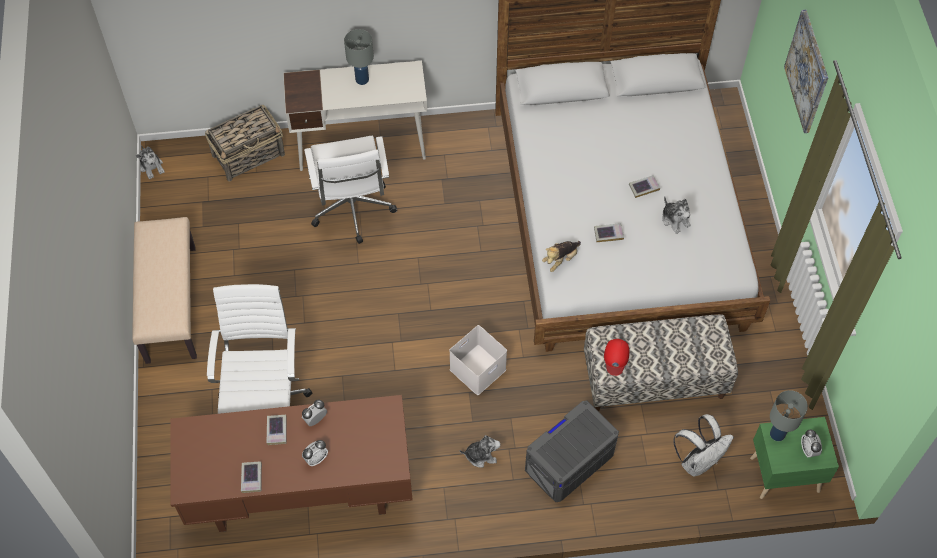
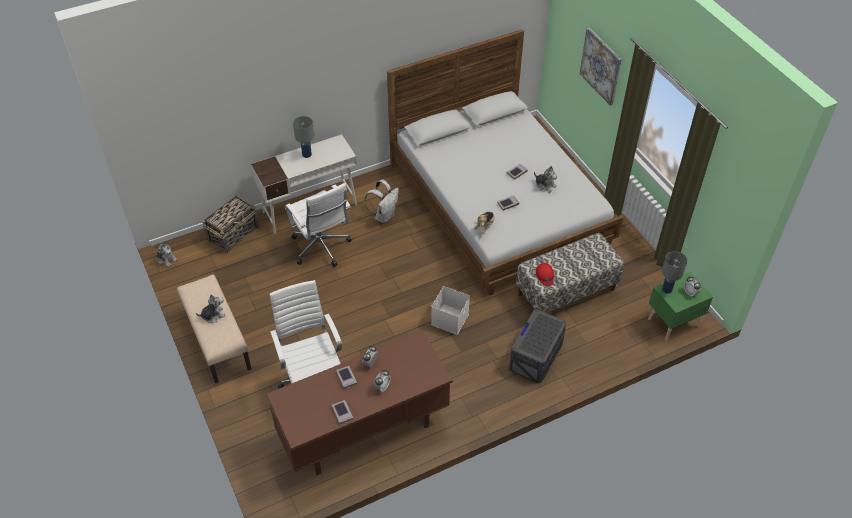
camera: 20 degrees left, 10 degrees down
plush toy [459,435,501,468] -> plush toy moved to [196,294,226,323]
white backpack [673,414,734,477] -> white backpack moved to [364,180,399,223]

